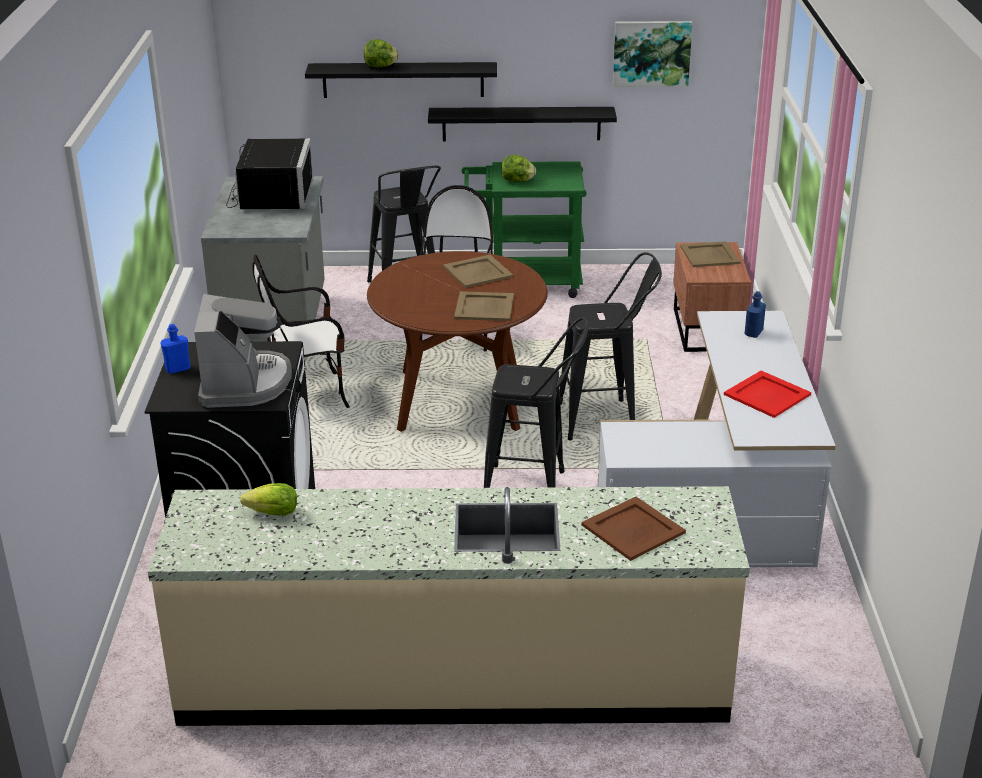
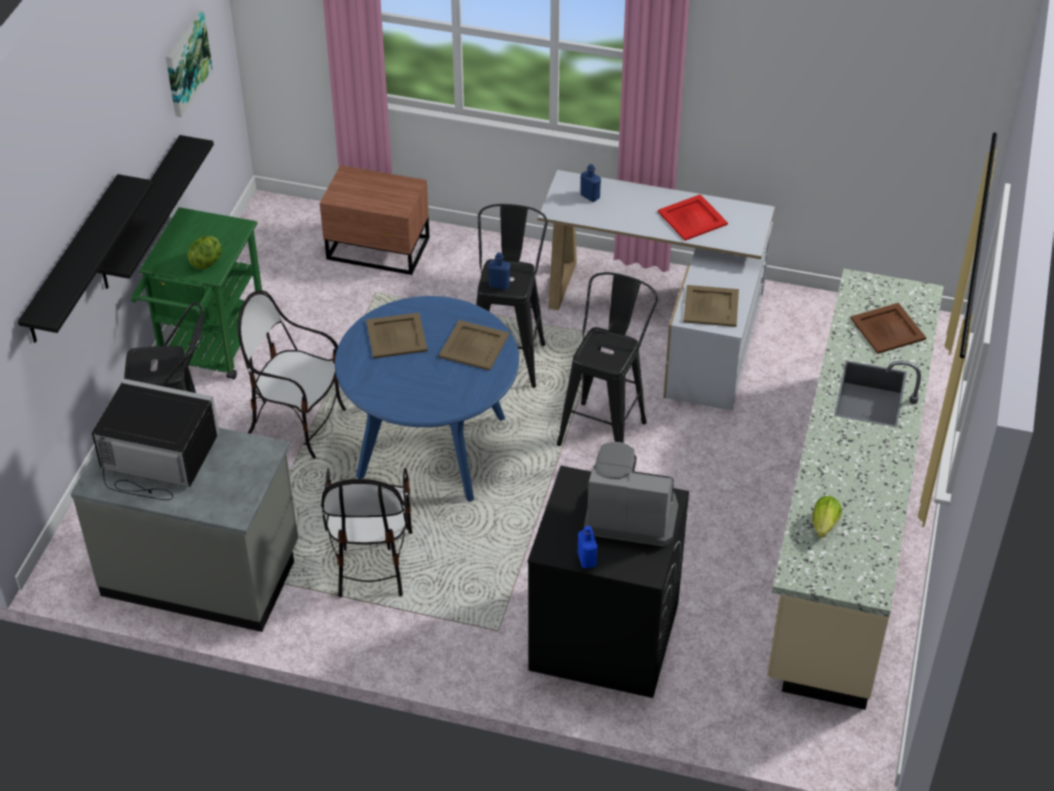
camera: 75 degrees left, 15 degrees up
lettuce [364,39,399,67] -> none
brown dining table [367,251,548,432] -> blue dining table [335,296,519,502]
beige tray [680,241,740,267] -> beige tray moved to [683,285,739,327]
none -> blue bottle [488,252,510,289]

